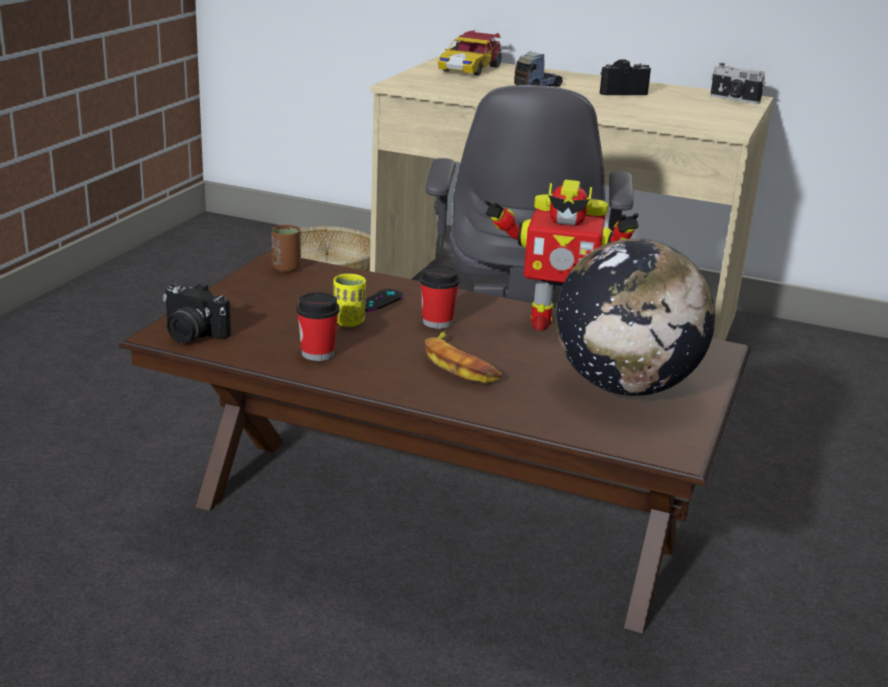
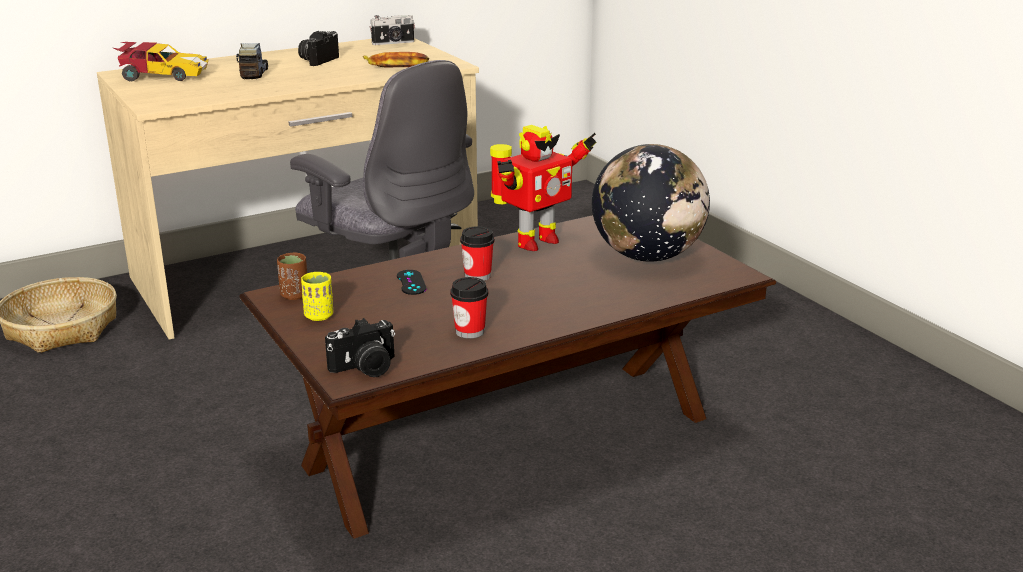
camera: 50 degrees left, 0 degrees up
yellow cup [333,274,366,327] -> yellow cup moved to [301,272,333,321]
banana [425,331,502,383] -> banana moved to [363,52,429,68]
toy car [438,30,502,76] -> toy car turned 60 degrees counterclockwise [113,42,208,81]

